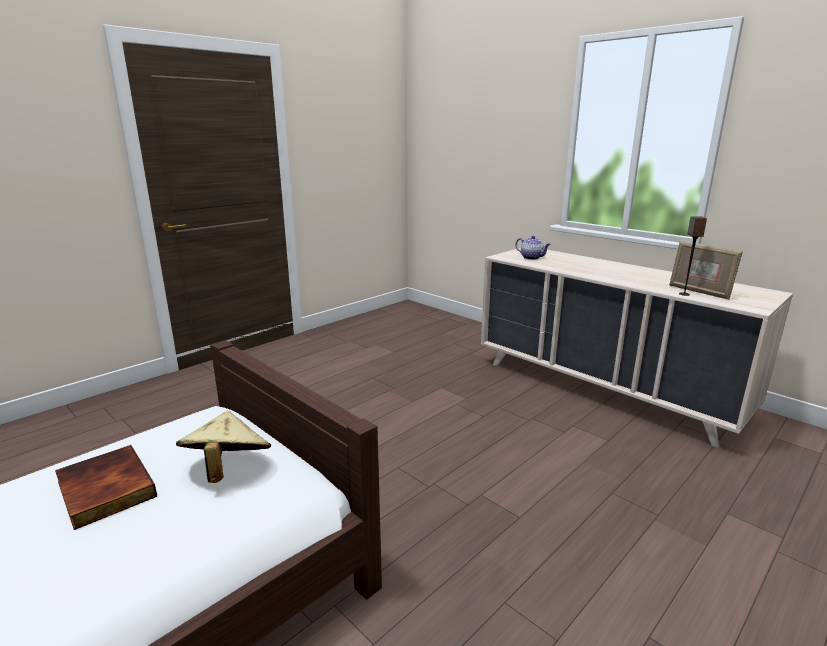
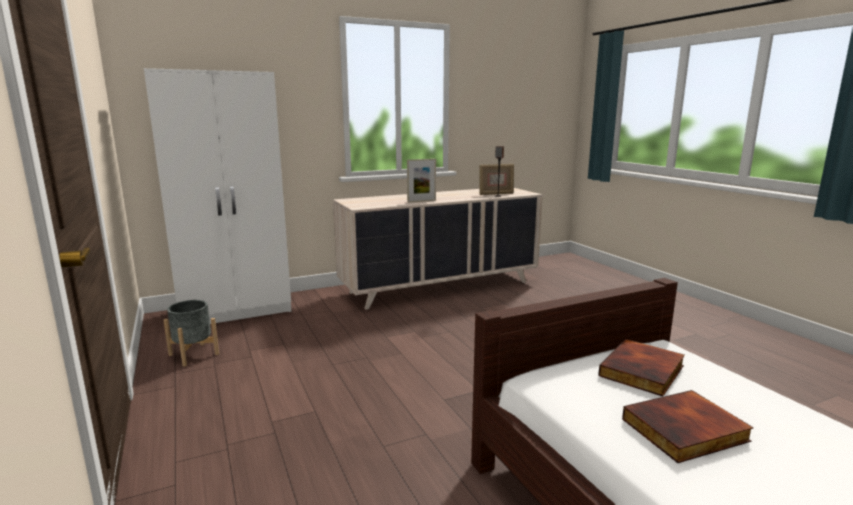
camera: 70 degrees left, 5 degrees down
beige hat [176,411,271,483] -> book [598,339,685,397]
teapot [515,236,551,260] -> none
none -> white wardrobe [144,68,292,324]
none -> grey planter [163,300,219,367]
none -> picture frame [407,159,436,203]

